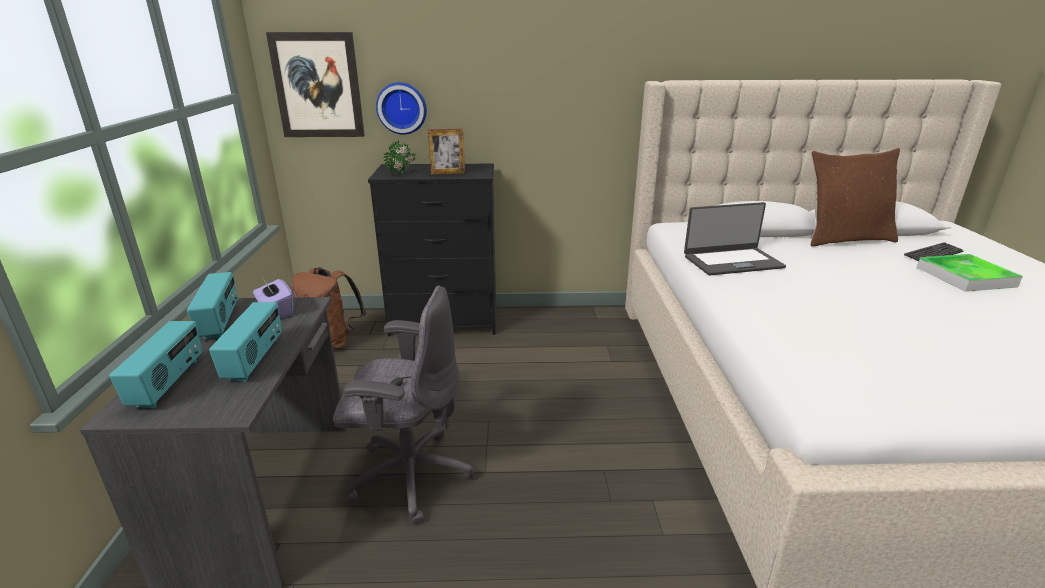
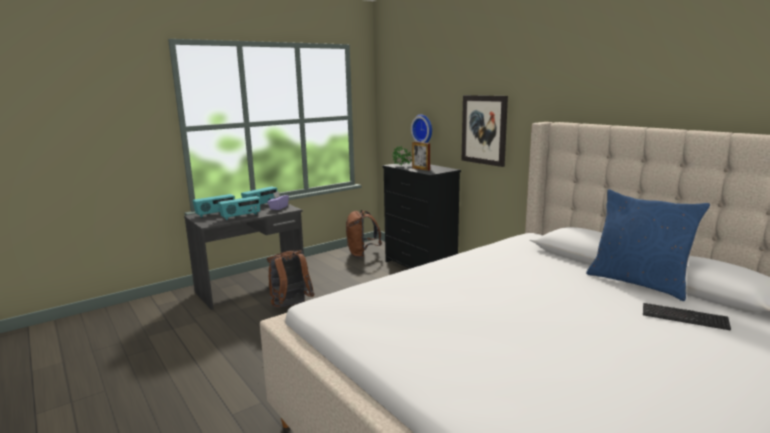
camera: 55 degrees right, 10 degrees down
picture [266,32,365,137] -> picture moved to [462,95,508,167]
grey office chair [333,286,475,525] -> brown backpack [267,250,315,308]
laptop [684,202,786,275] -> none
brown pillow [810,148,900,246] -> blue pillow [586,189,710,301]
tray [917,254,1023,292] -> none

